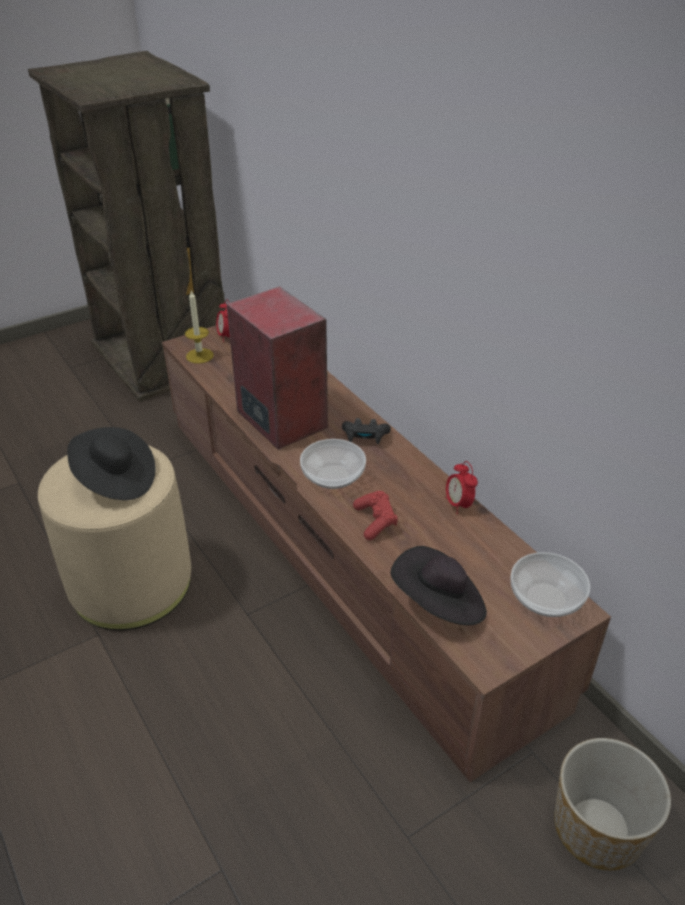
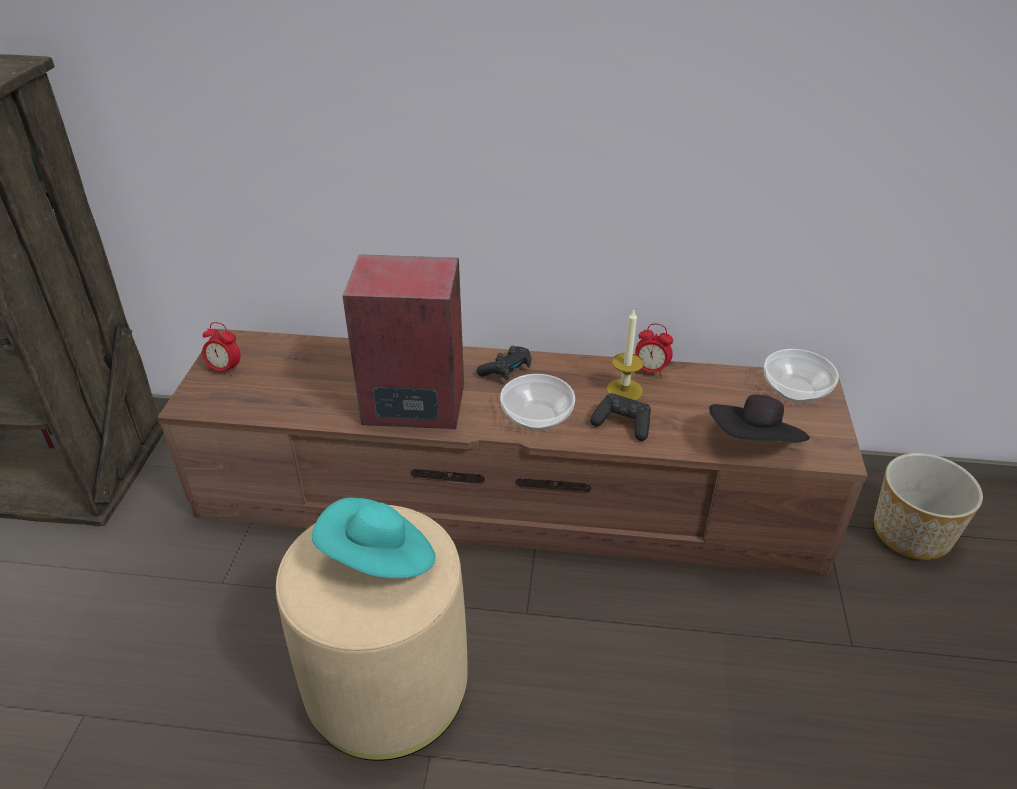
camera: 50 degrees left, 0 degrees up
black hat [67,427,156,500] -> turquoise hat [312,497,436,578]
candle [185,290,214,364] -> candle moved to [607,309,644,400]
red game controller [353,491,398,541] -> black game controller [590,393,651,441]

